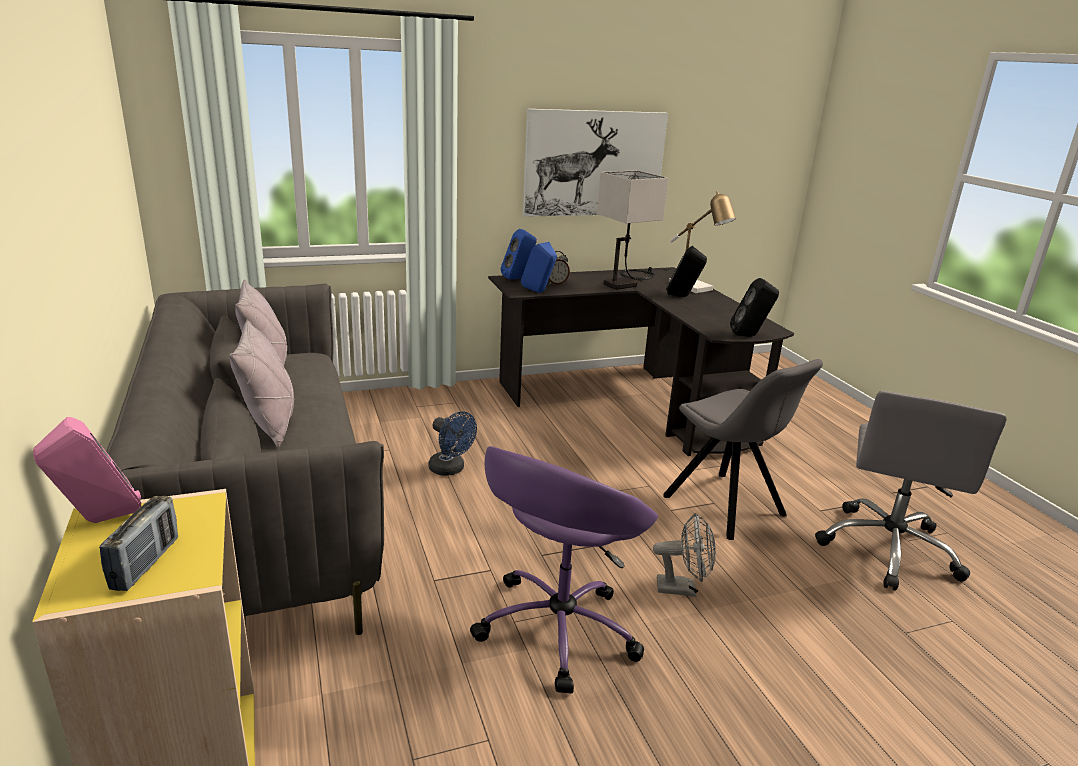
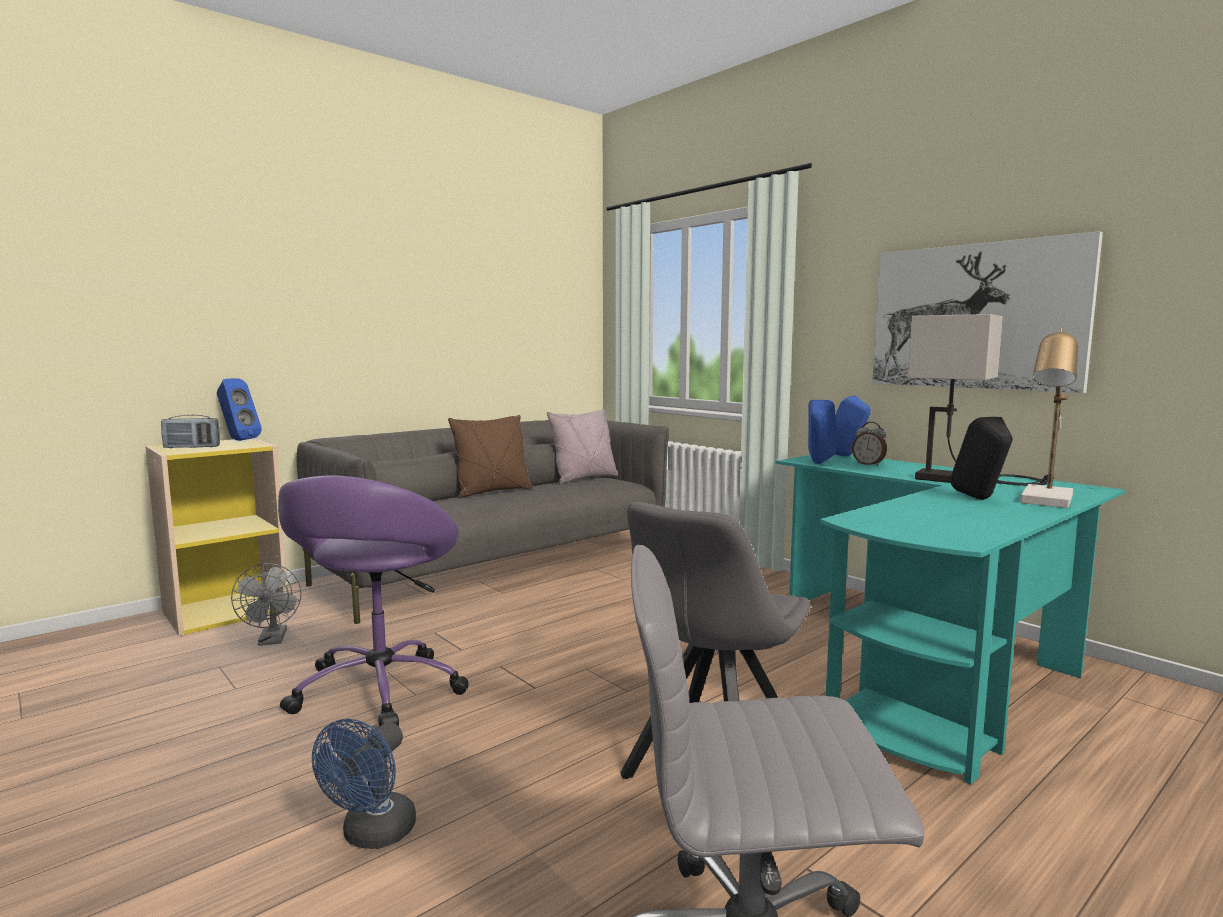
camera: 70 degrees right, 15 degrees down
pink speaker [33,417,141,523] -> blue speaker [217,378,262,441]
purple pillow [229,320,295,447] -> brown pillow [448,415,533,498]
blue fan [428,411,477,476] -> blue fan moved to [312,719,416,849]
purple office chair [470,446,658,694] -> purple office chair turned 90 degrees counterclockwise [278,475,469,727]
black desk [488,267,794,456] -> turquoise desk [776,454,1126,785]
grey fan [653,513,716,597] -> grey fan moved to [231,563,302,646]
black speaker [730,278,779,336] -> none

